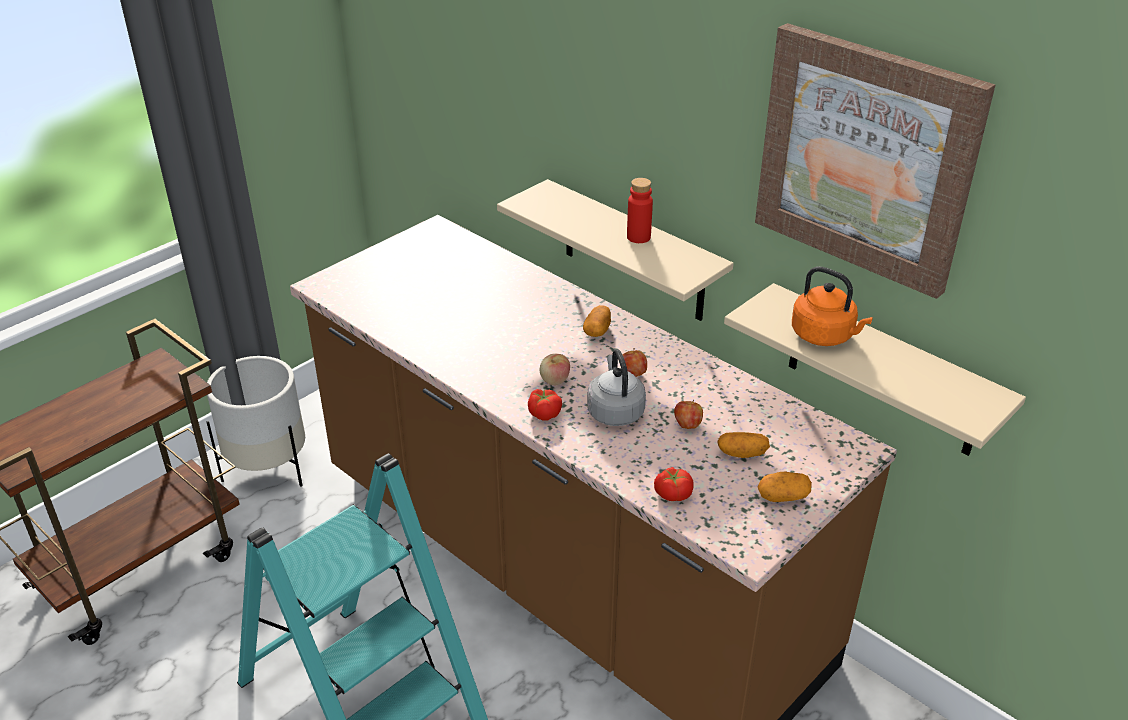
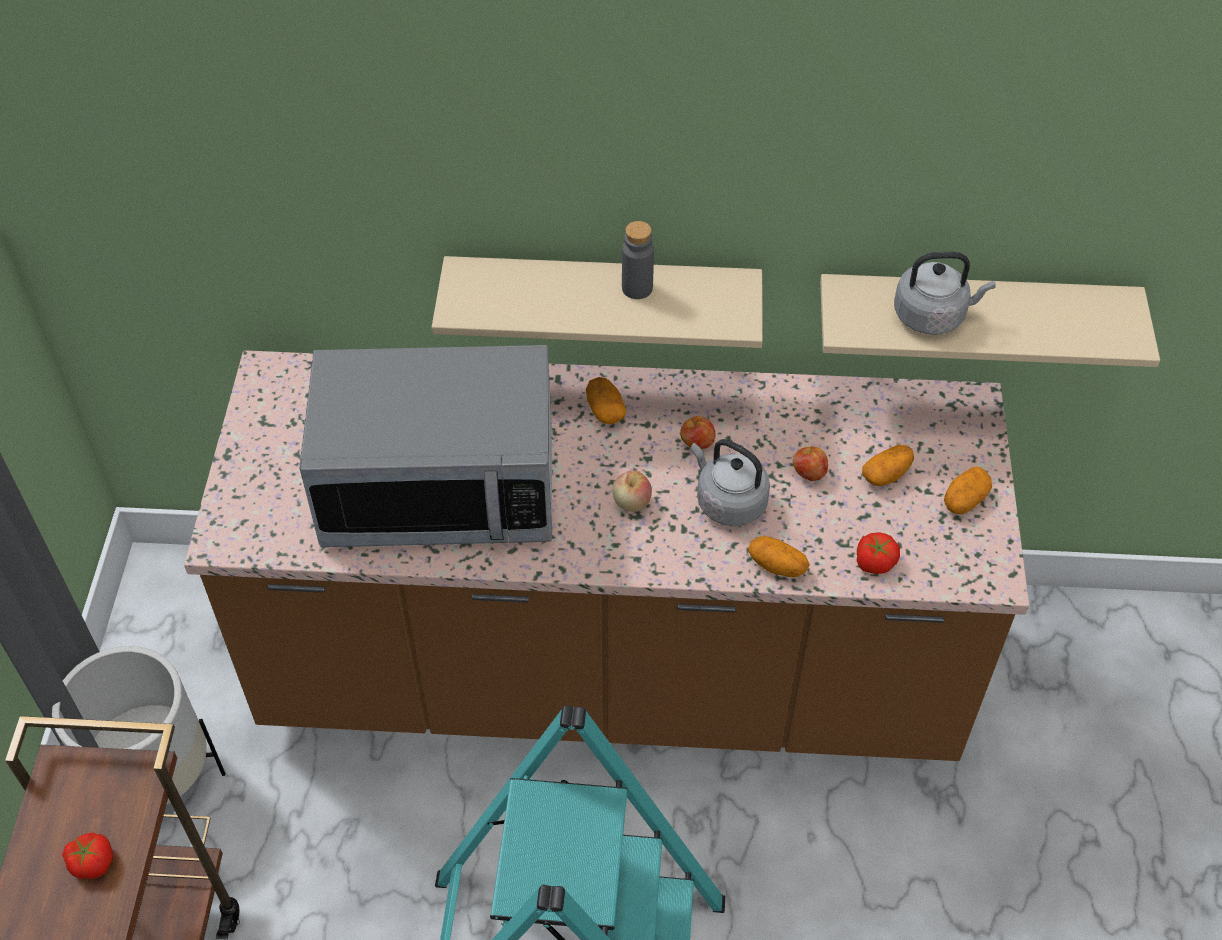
camera: 40 degrees left, 15 degrees up
tomato [528,389,562,421] -> tomato moved to [62,833,113,879]
red bottle [627,178,653,243] -> grey bottle [622,221,654,299]
picture [755,23,995,299] -> none
orange kettle [792,267,873,346] -> grey kettle [894,252,996,335]
none -> microwave [299,345,552,547]
none -> potato [748,536,810,577]

